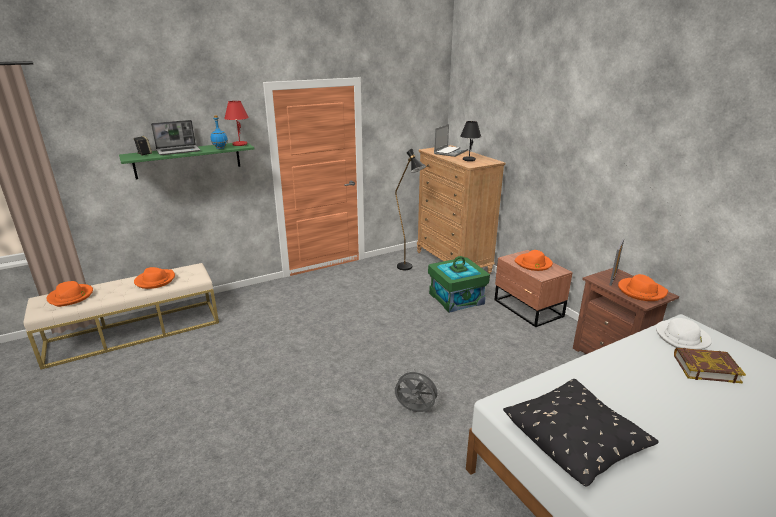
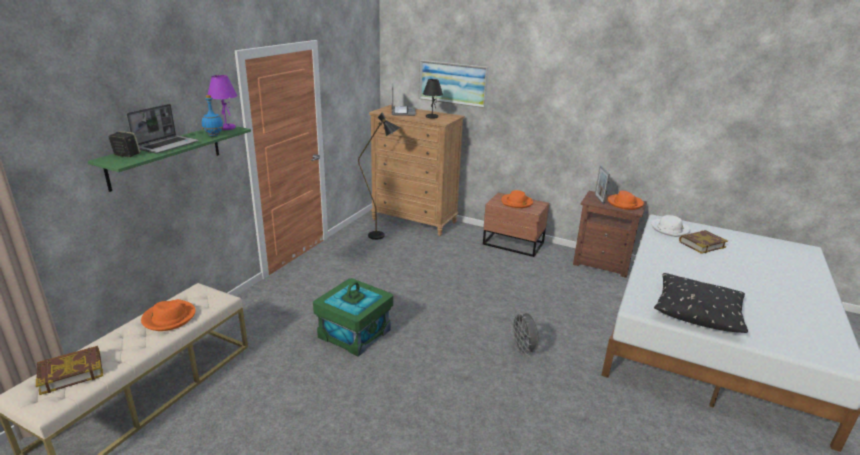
camera: 35 degrees left, 0 degrees up
orange hat [47,281,93,307] -> book [36,346,103,395]
red table lamp [224,101,249,146] -> purple table lamp [207,75,237,130]
grey fan [395,369,441,412] -> grey fan turned 90 degrees counterclockwise [510,311,539,356]
green storage box [428,256,490,313] -> green storage box moved to [313,278,393,357]
none -> picture [419,60,489,108]

